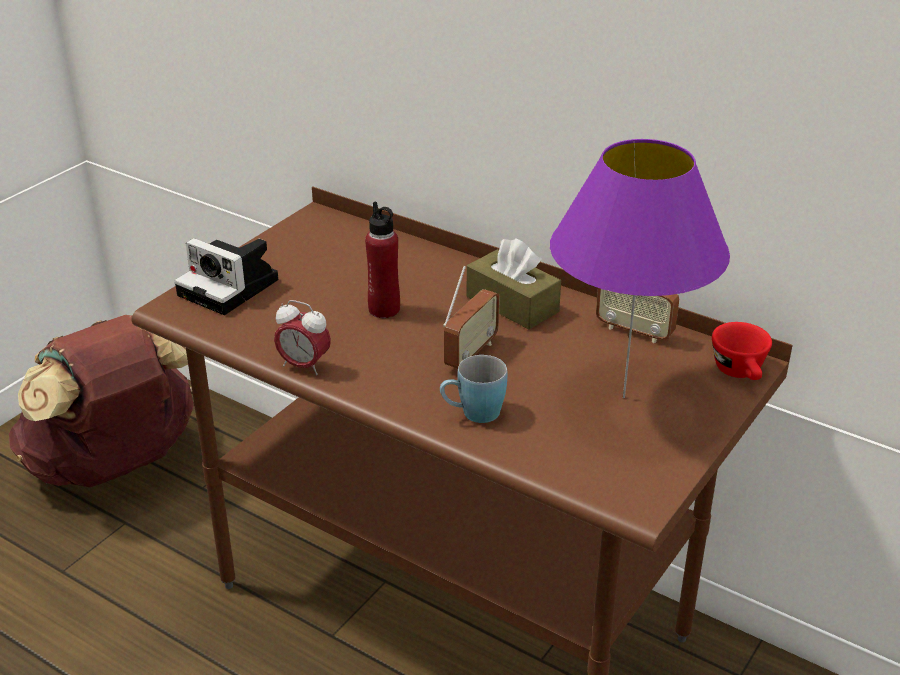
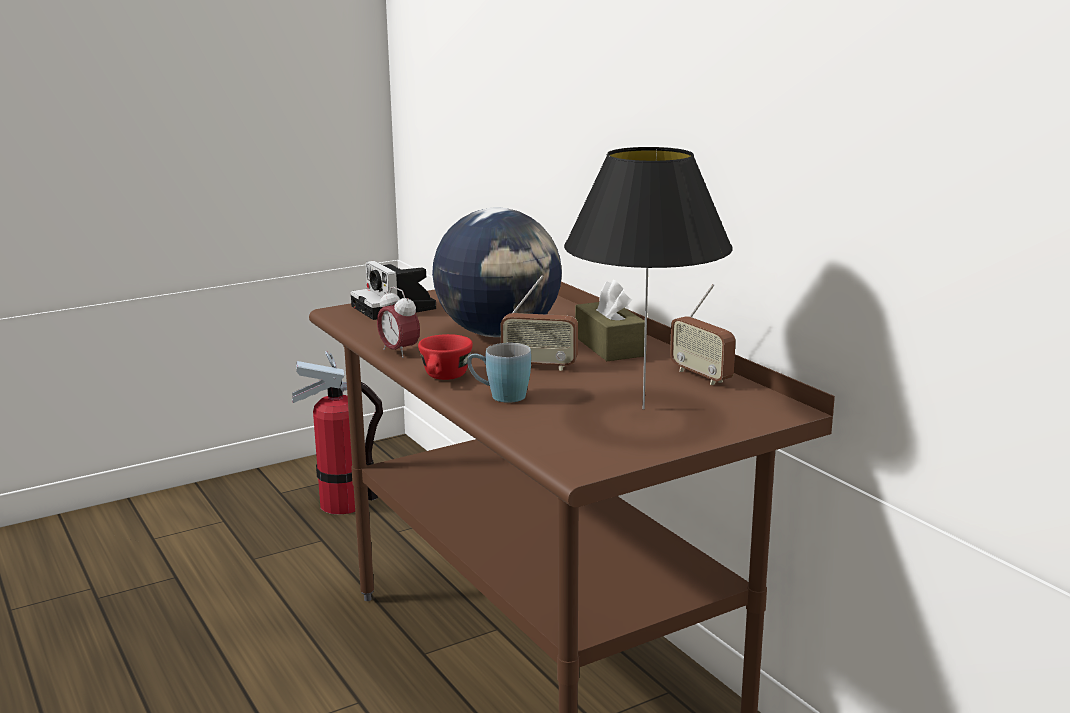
camera: 25 degrees right, 15 degrees down
brown backpack [9,315,194,487] -> fire extinguisher [292,351,383,515]
red bottle [365,202,400,318] -> globe [432,208,562,337]
radio [443,266,500,368] -> radio turned 45 degrees clockwise [500,276,578,371]
purple table lamp [550,139,730,398] -> black table lamp [564,147,733,410]
red cup [712,322,772,380] -> red cup moved to [418,334,473,380]

